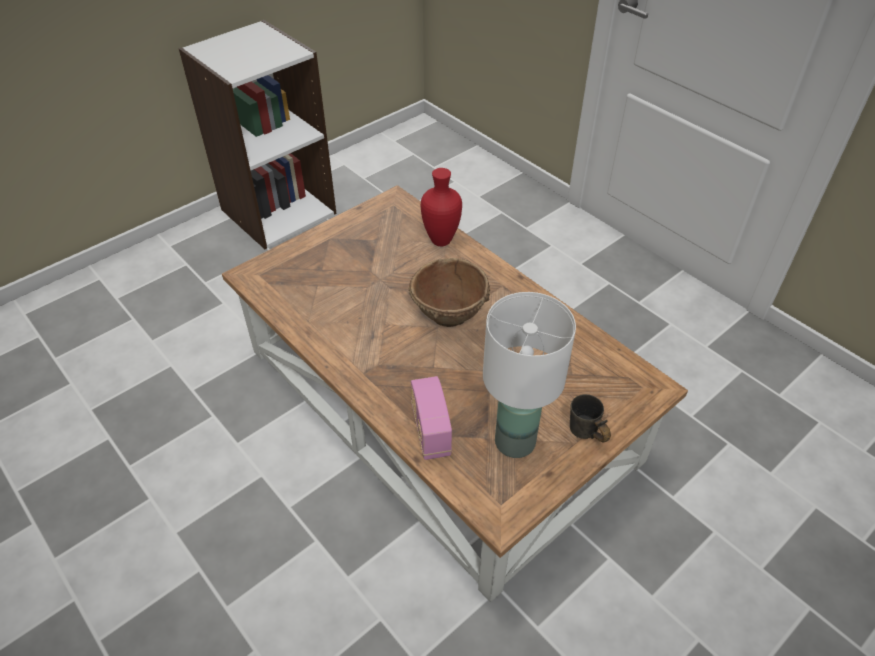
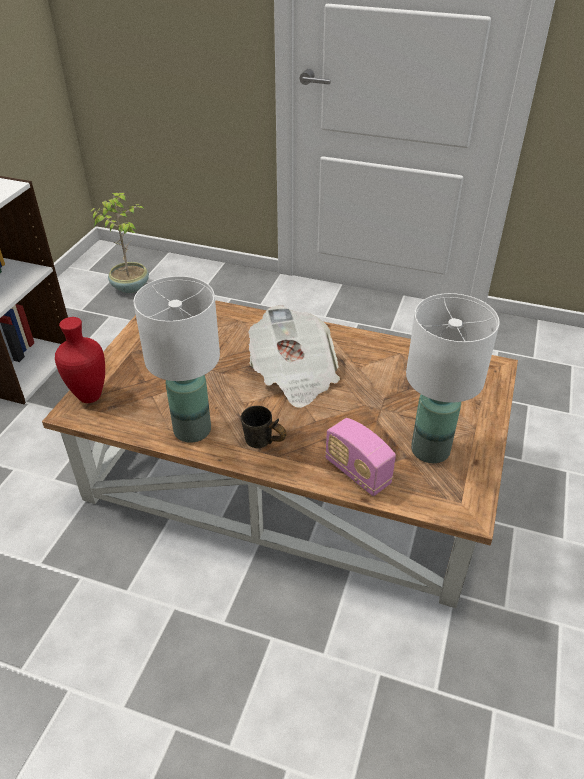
camera: 30 degrees left, 5 degrees down
brown bowl [408,258,490,327] -> newspaper [248,305,340,408]
red vase [421,168,462,246] -> red vase moved to [55,317,105,403]
grey mug [570,394,611,442] -> grey mug moved to [241,406,287,448]
none -> potted plant [89,193,149,293]
none -> white table lamp [134,276,220,443]

